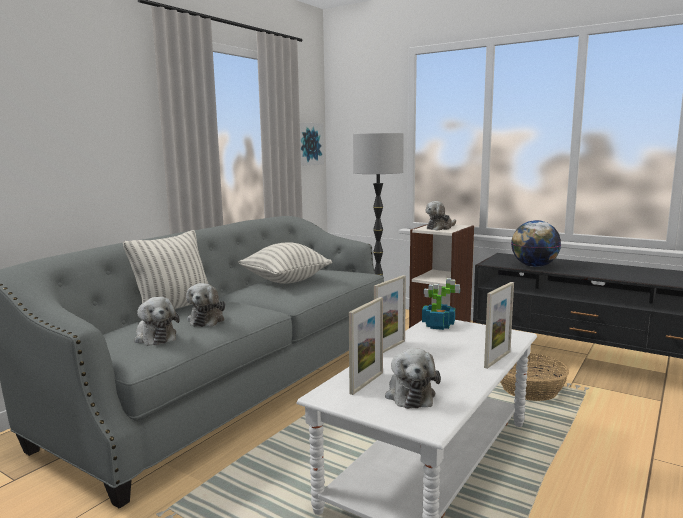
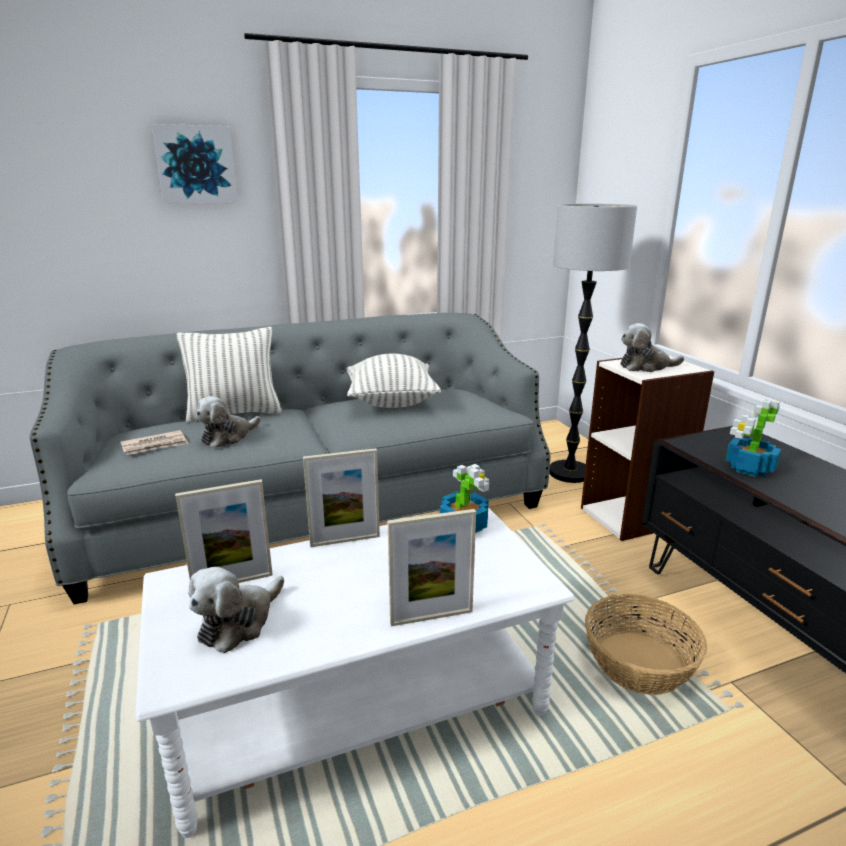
camera: 35 degrees right, 10 degrees up
plush toy [134,297,180,345] -> newspaper [120,430,189,455]
picture [300,122,324,166] -> picture moved to [151,124,238,204]
globe [511,220,561,267] -> potted plant [726,400,782,477]

